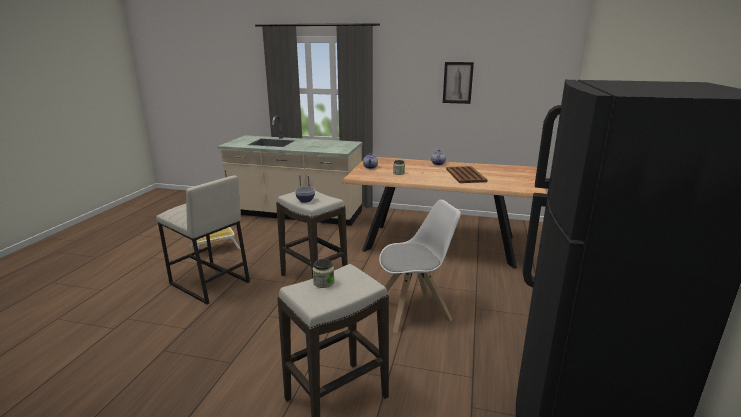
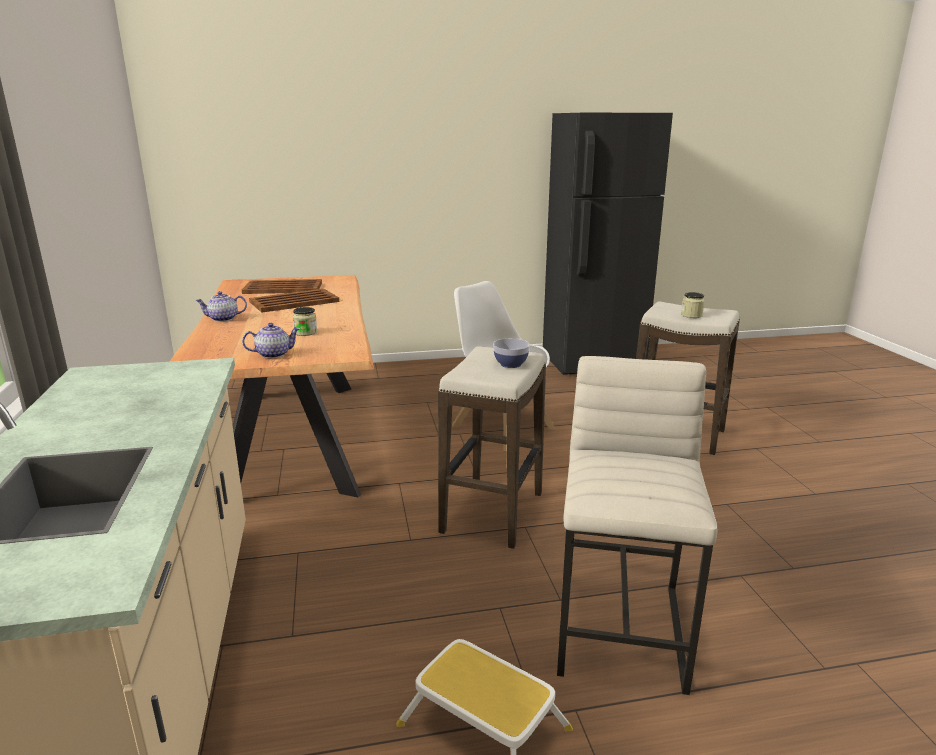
camera: 115 degrees left, 0 degrees up
picture [443,62,474,104] -> none
none -> brown tray [242,279,322,294]

